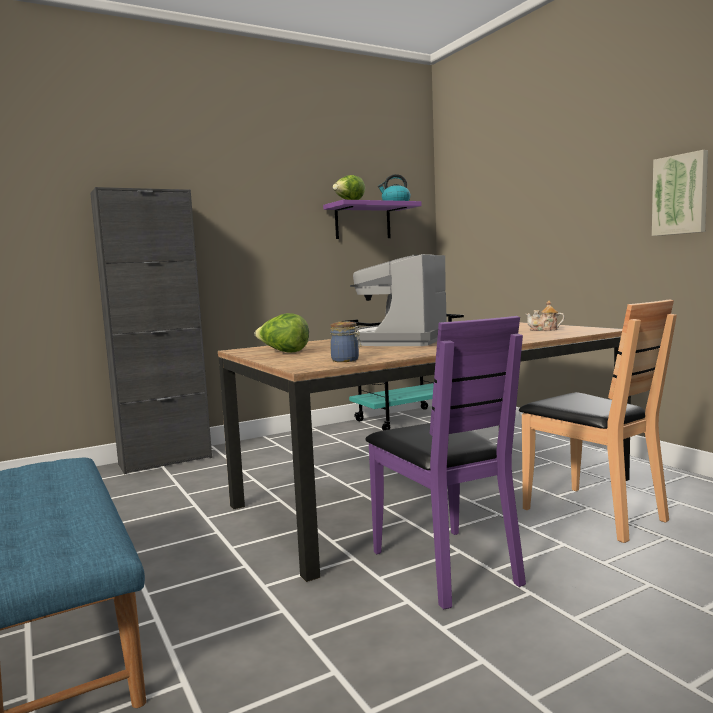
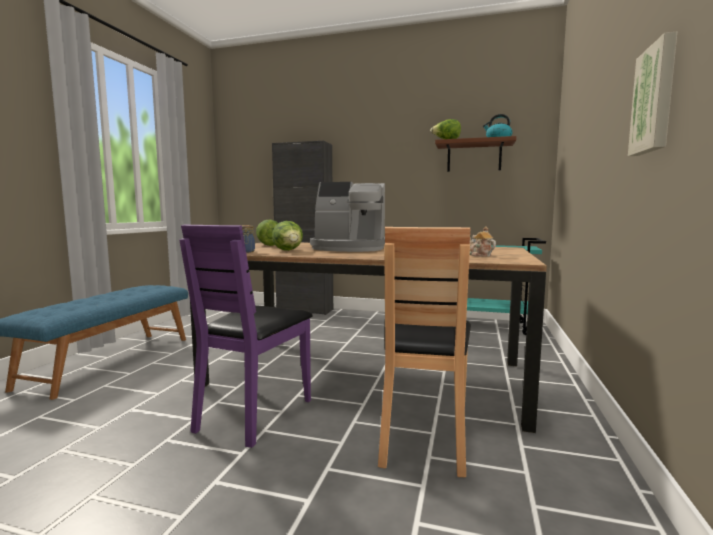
camera: 45 degrees right, 0 degrees up
purple shelf [323,200,422,239] -> brown shelf [435,136,517,172]
coffee machine [350,254,447,346] -> coffee machine turned 150 degrees counterclockwise [310,182,385,252]
none -> lettuce [272,221,303,251]

